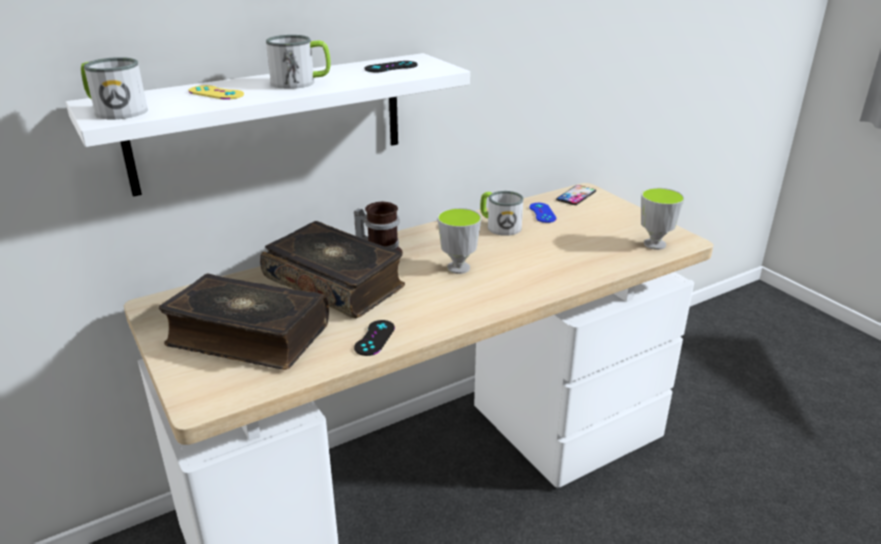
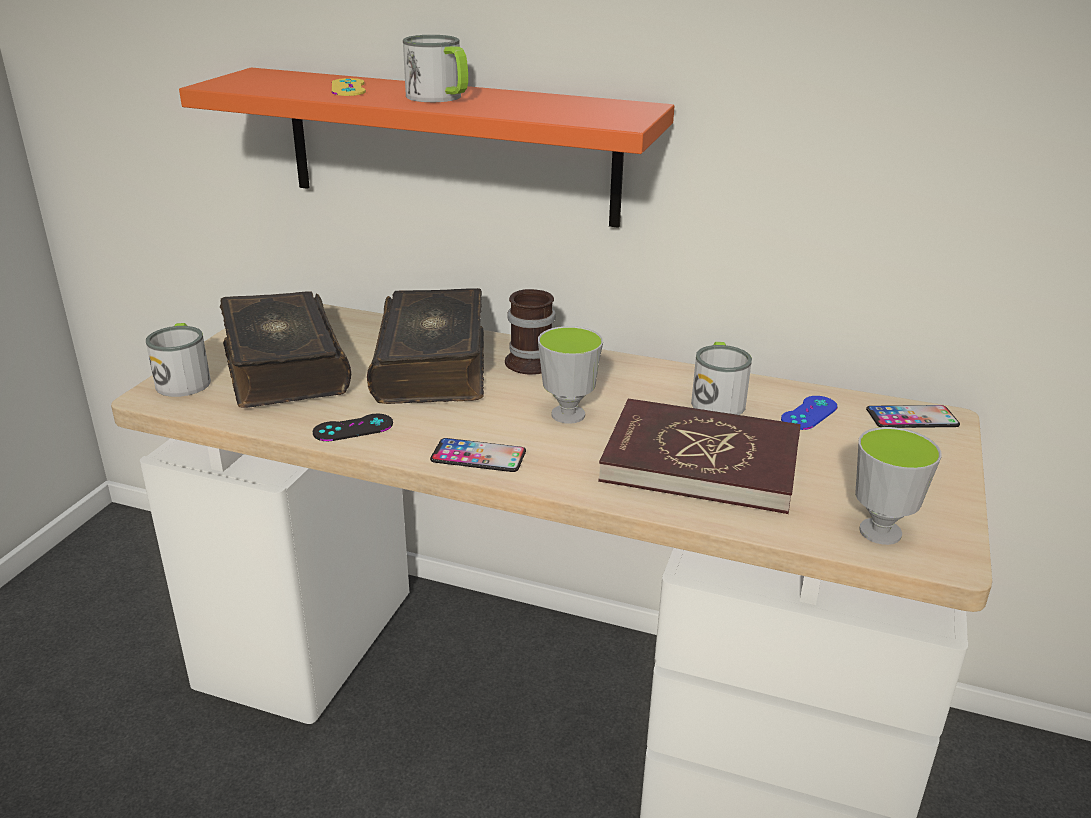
camera: 50 degrees right, 0 degrees up
white shelf [66,53,470,197] -> orange shelf [179,68,674,228]
mug [81,57,148,119] -> mug moved to [146,323,211,397]
black game controller [365,61,417,72] -> none
none -> phone [430,438,526,472]
none -> red book [598,399,801,514]

